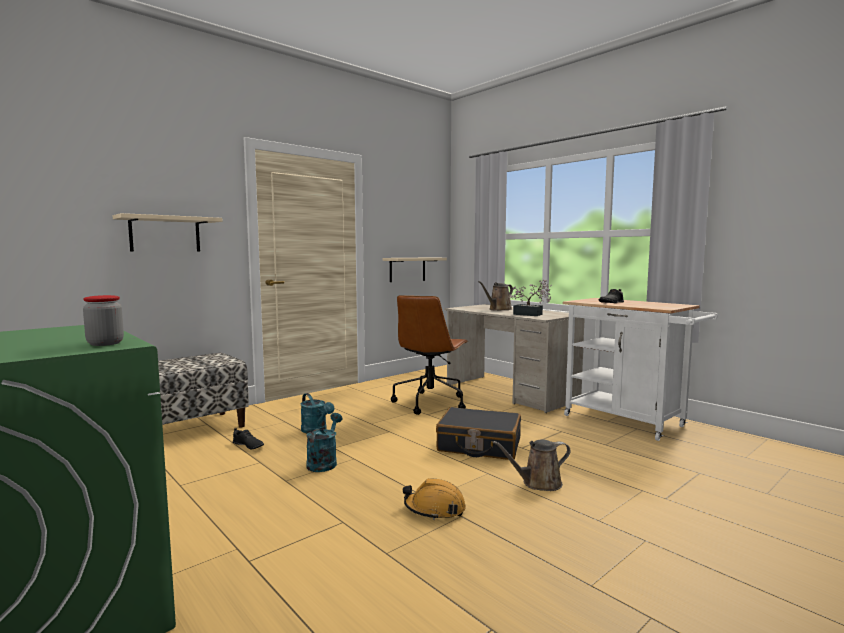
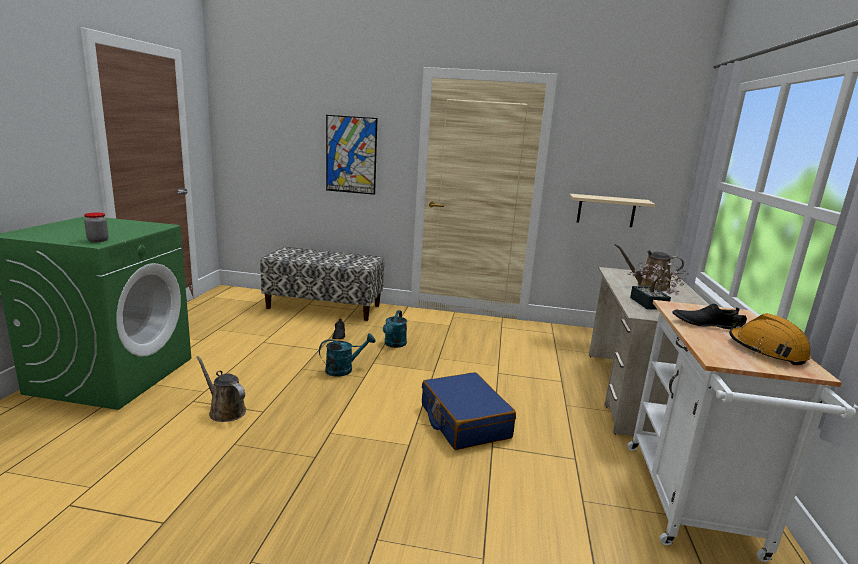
camera: 50 degrees right, 10 degrees up
beige shelf [113,213,222,252] -> picture [326,115,378,195]
brown office chair [391,295,468,415] -> none
orange hard hat [403,478,466,520] -> orange hard hat moved to [729,313,811,365]
black suitcase [436,407,521,460] -> blue suitcase [422,372,516,450]
brown watering can [493,439,571,491] -> brown watering can moved to [196,356,246,422]

